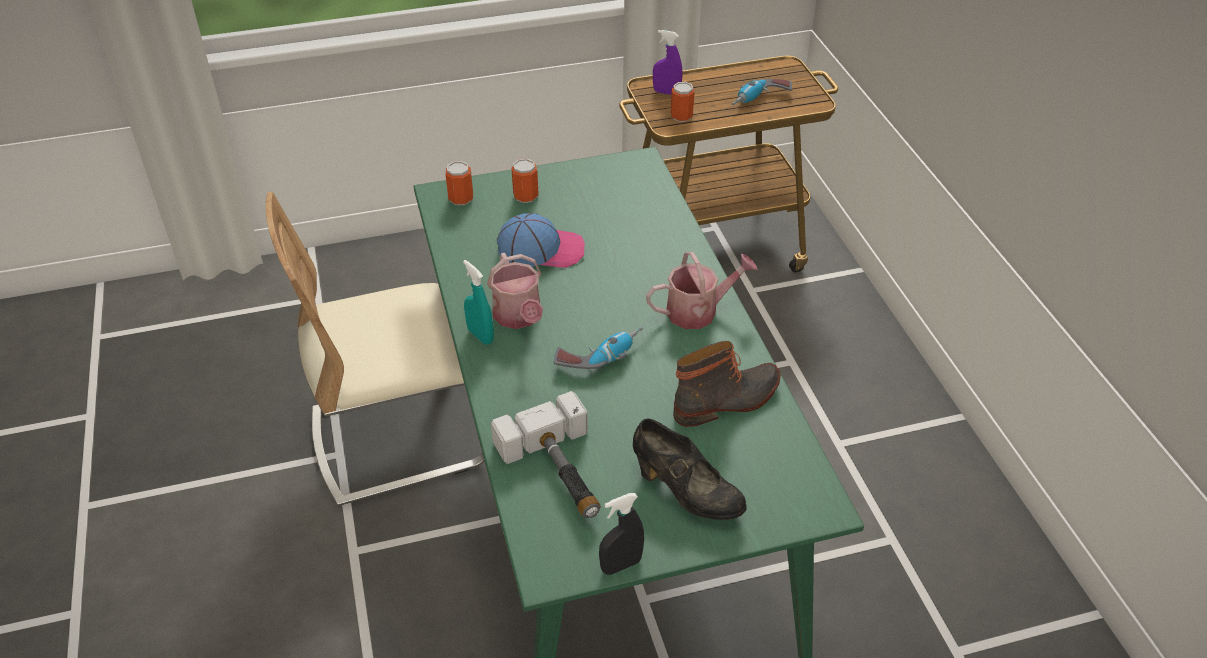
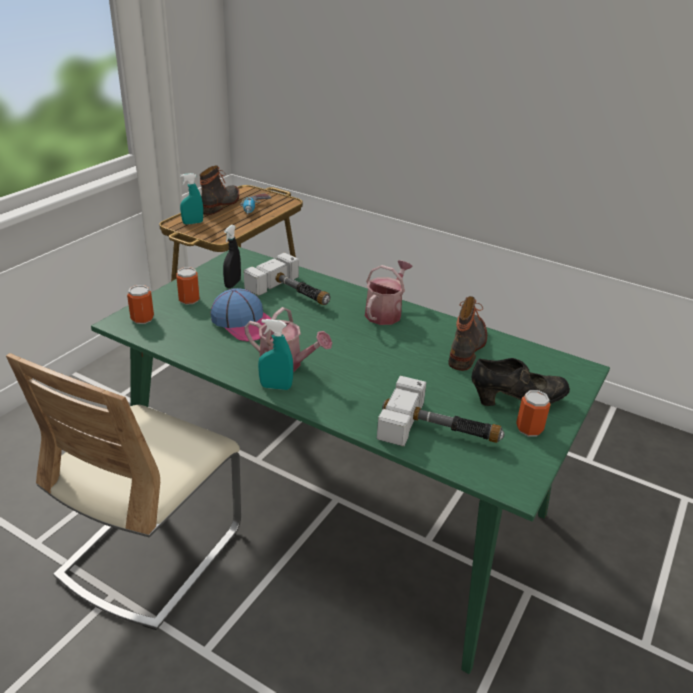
camera: 45 degrees left, 10 degrees down
cap [497,213,585,268] -> cap turned 90 degrees clockwise [211,288,272,341]
power drill [554,326,643,369] -> none
black spray bottle [599,493,644,575] -> black spray bottle moved to [223,225,241,288]
purple spray bottle [653,30,682,95] -> turquoise spray bottle [180,173,203,224]
can [671,82,695,122] -> can moved to [516,390,551,436]
none -> boot [200,165,239,215]
none -> hammer [244,253,330,305]

